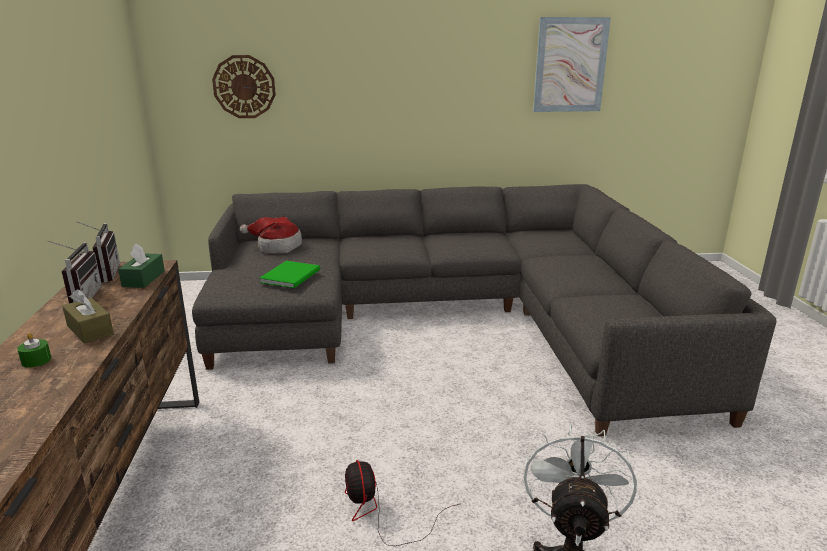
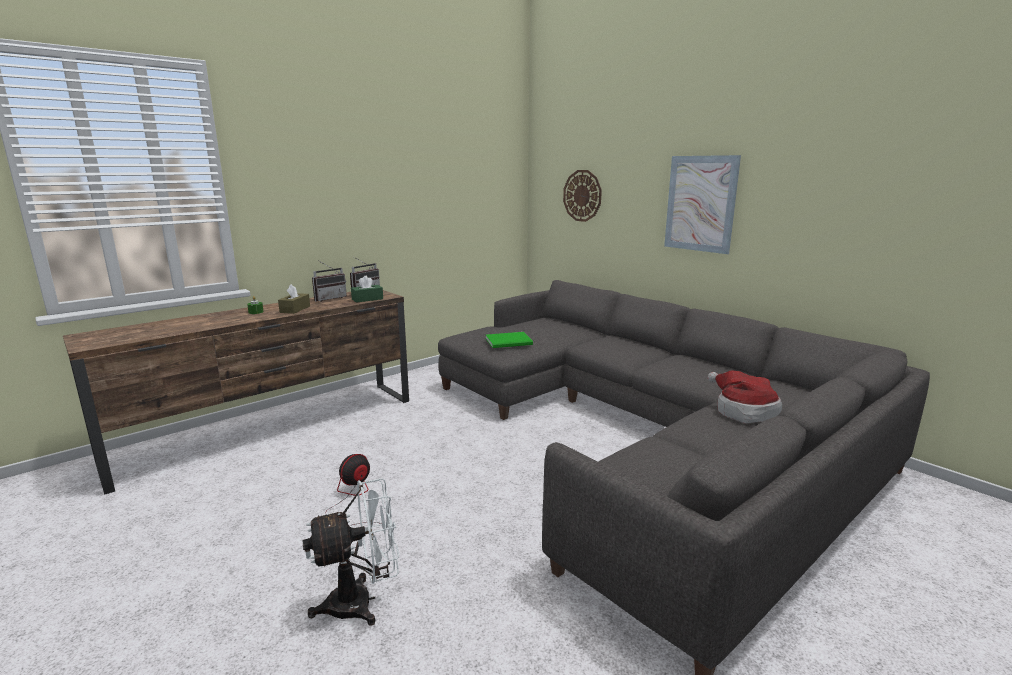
camera: 55 degrees right, 5 degrees down
hat [240,217,302,254] -> hat moved to [708,370,782,423]
picture [533,17,611,112] -> picture moved to [664,155,741,254]

